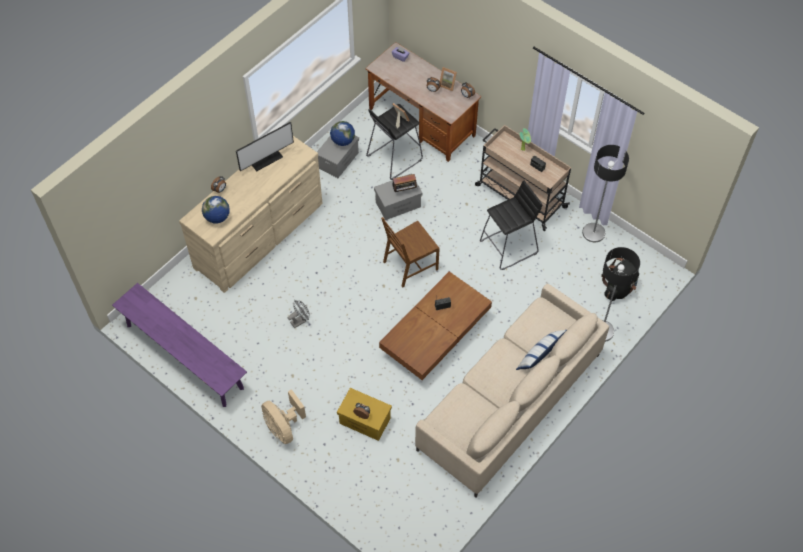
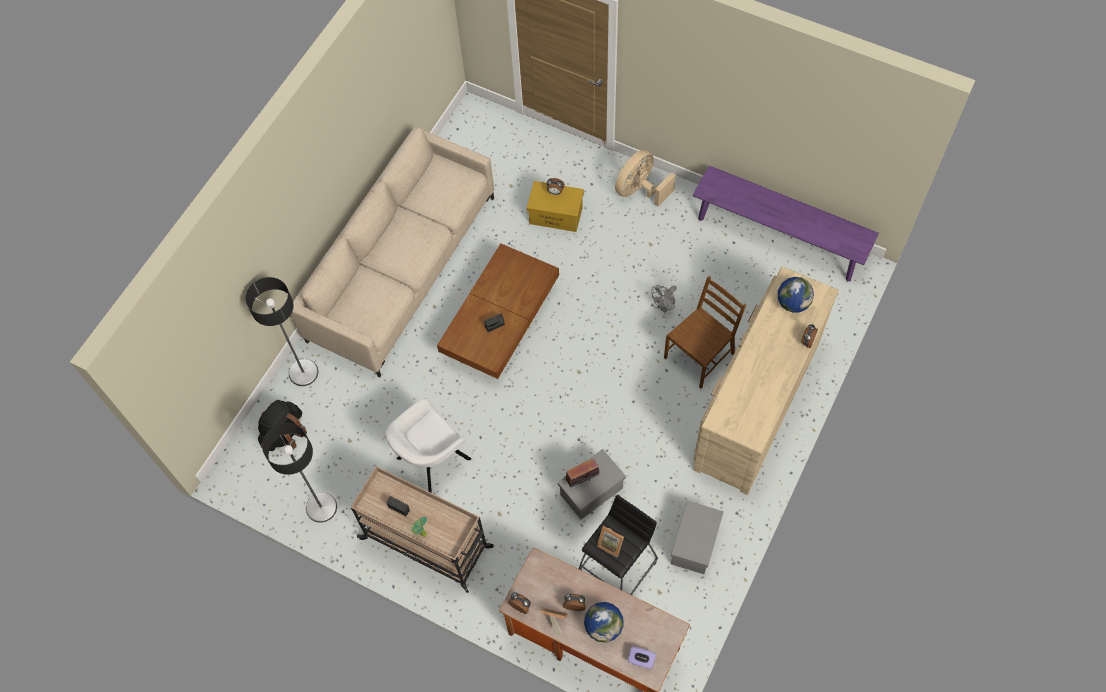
camera: 170 degrees right, 5 degrees up
monitor [236,122,294,171] -> none
beige fan [261,389,306,444] -> beige fan turned 90 degrees counterclockwise [615,150,676,206]
globe [330,121,355,146] -> globe moved to [584,602,624,643]
brown chair [381,217,440,288] -> brown chair moved to [664,276,746,389]
black stool [480,181,543,270] -> white armchair [385,399,471,493]
pillow [516,330,567,370] -> none

